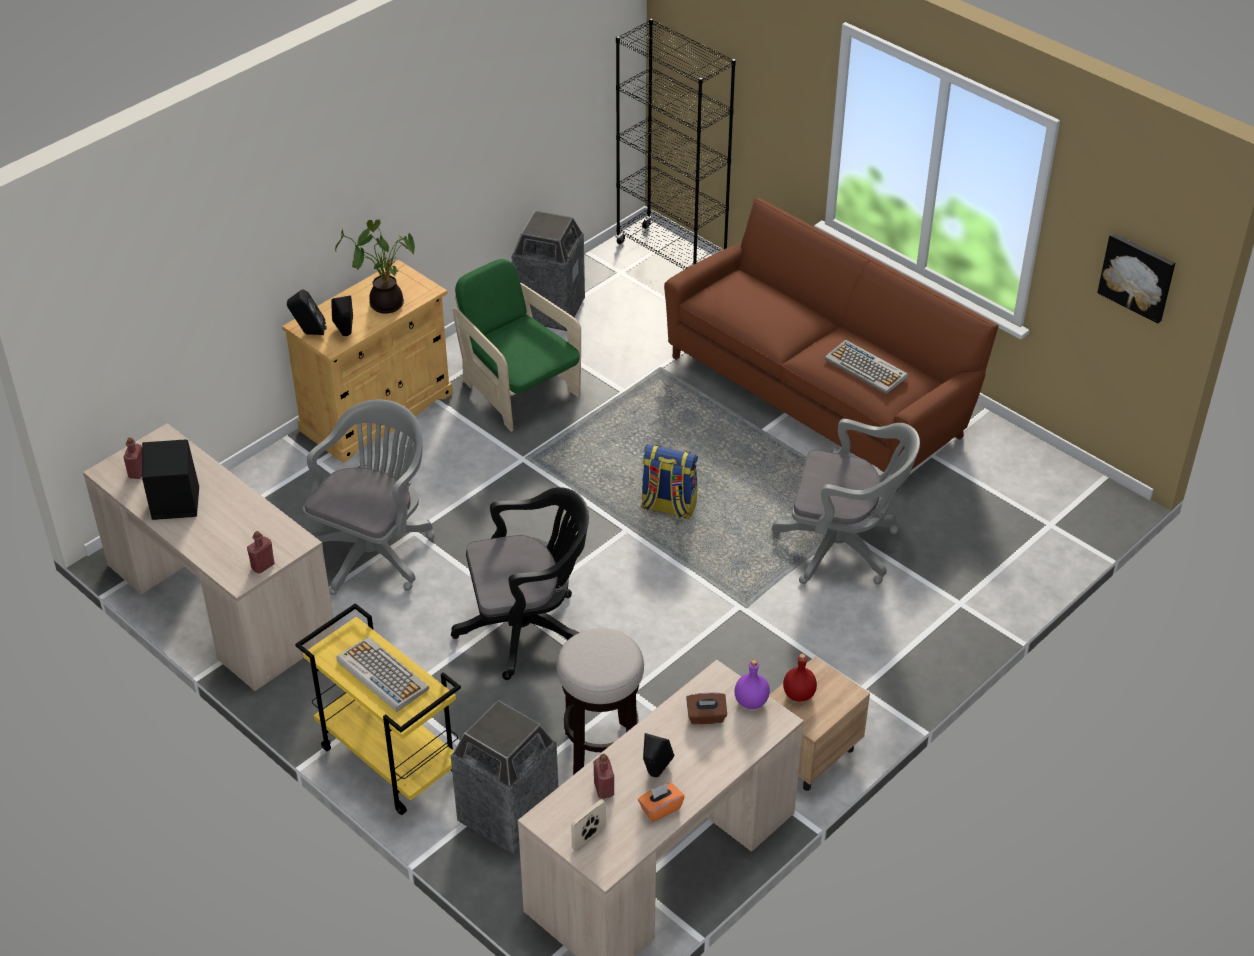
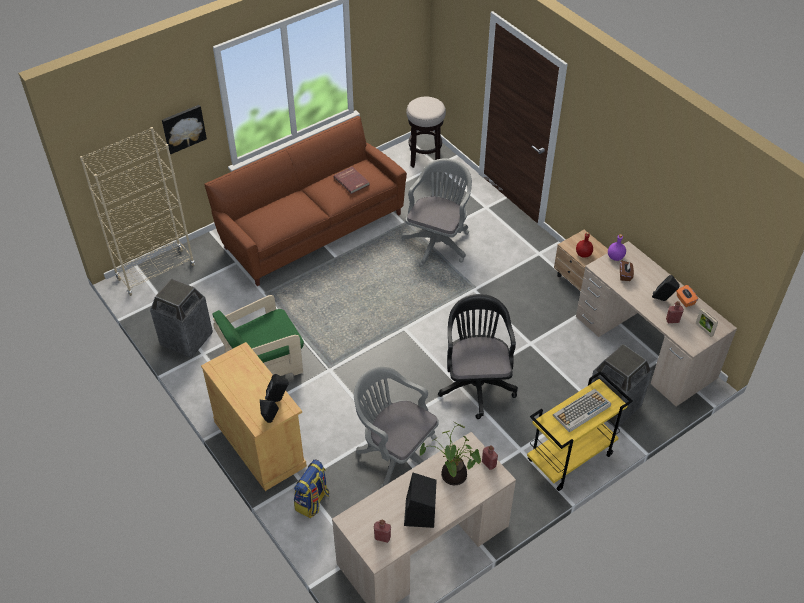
camera: 80 degrees left, 5 degrees up
potted plant [335,219,415,314] -> potted plant moved to [419,422,481,485]
stool [557,628,644,775] -> stool moved to [406,97,446,168]
black bookcase [615,18,736,270] -> beige bookcase [80,127,195,296]
backpack [641,444,698,519] -> backpack moved to [294,459,329,518]
keyboard [825,340,908,394] -> red book [334,167,370,194]
picture [1097,233,1175,324] -> picture moved to [162,105,207,154]

